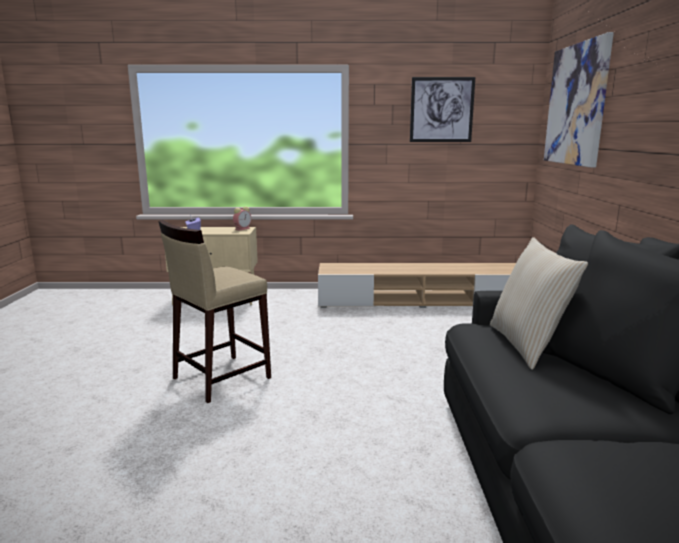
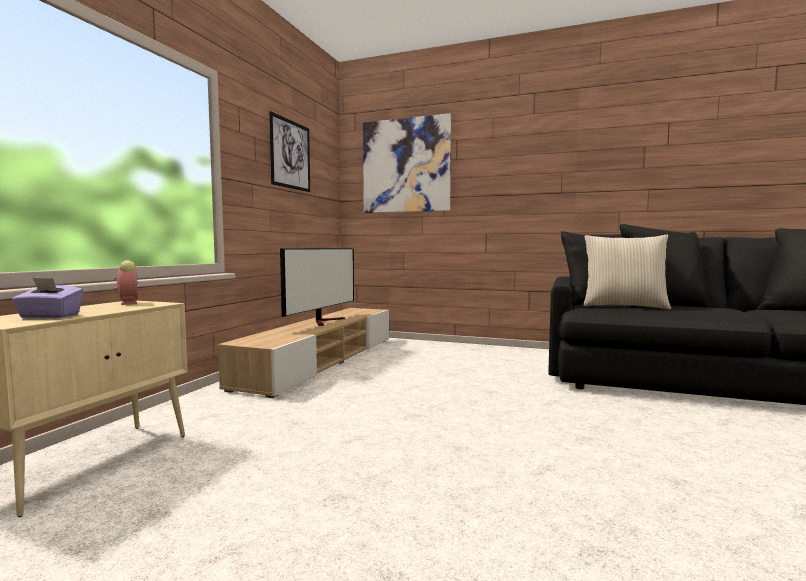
camera: 70 degrees left, 10 degrees down
beige stool [158,220,271,403] -> none
none -> television [280,248,354,326]

